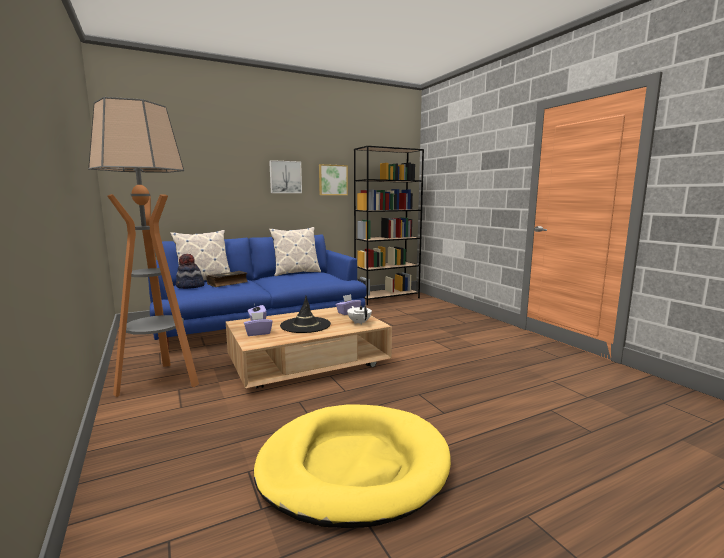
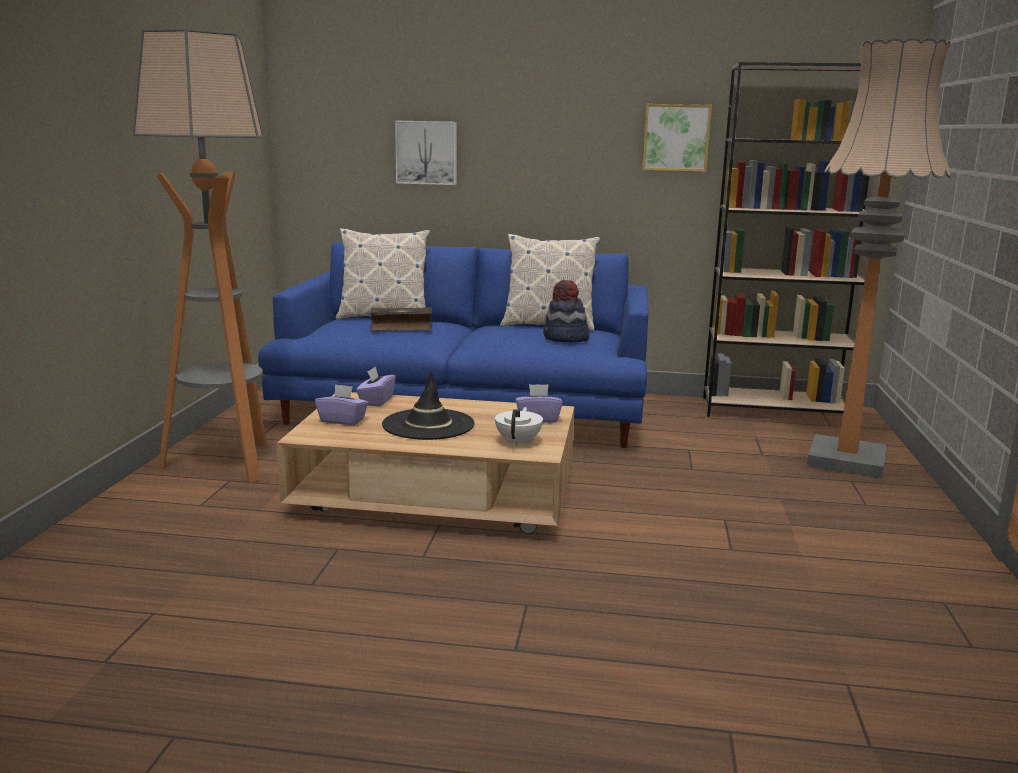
camera: 35 degrees right, 5 degrees up
hat [176,254,205,289] -> hat moved to [543,280,589,343]
yellow dog bed [254,404,451,528] -> none
picture [269,160,302,193] -> picture moved to [395,121,457,185]
none -> floor lamp [807,38,951,479]

